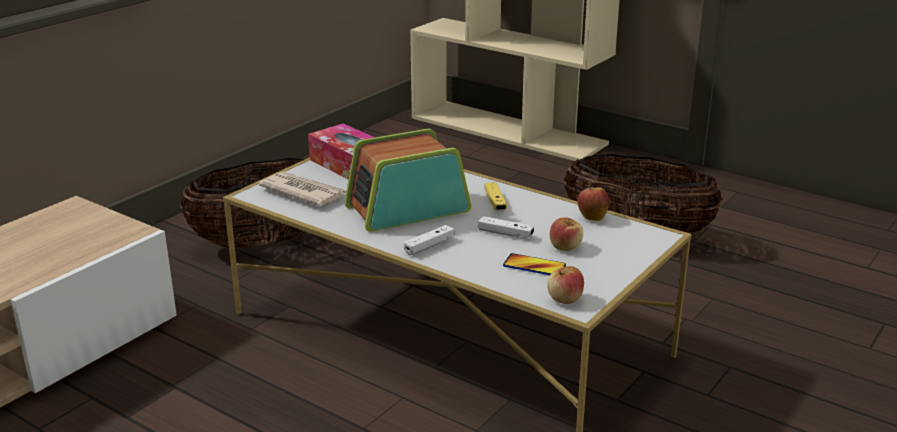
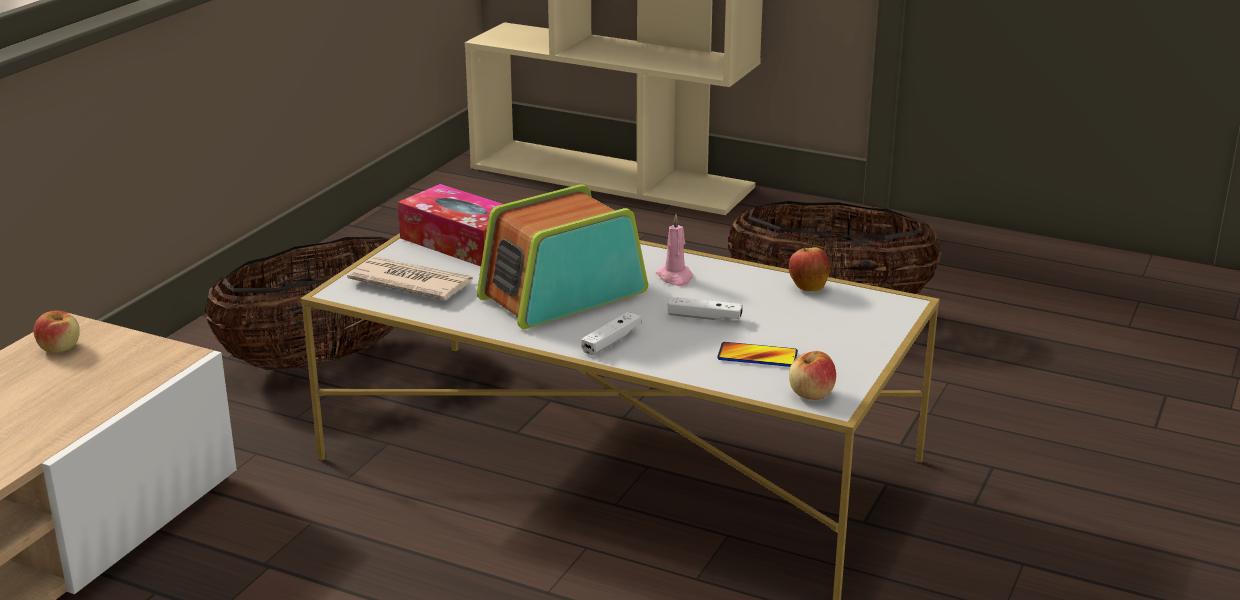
camera: 10 degrees left, 0 degrees up
yellow game controller [485,182,507,211] -> pink candle [656,214,693,286]
apple [550,217,583,251] -> apple moved to [33,310,80,353]

